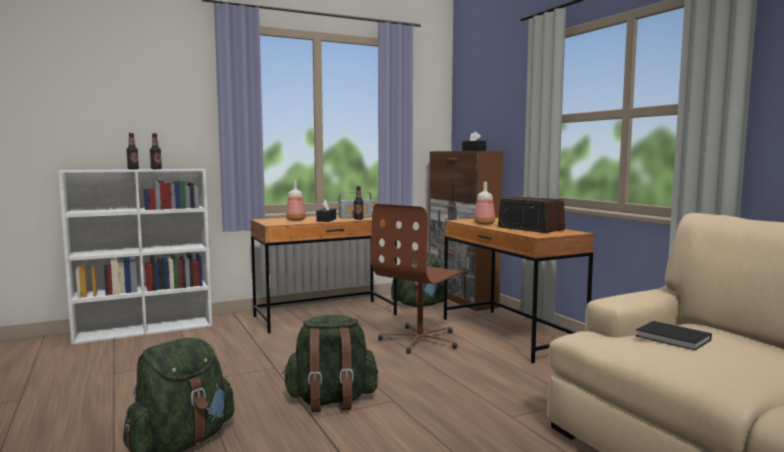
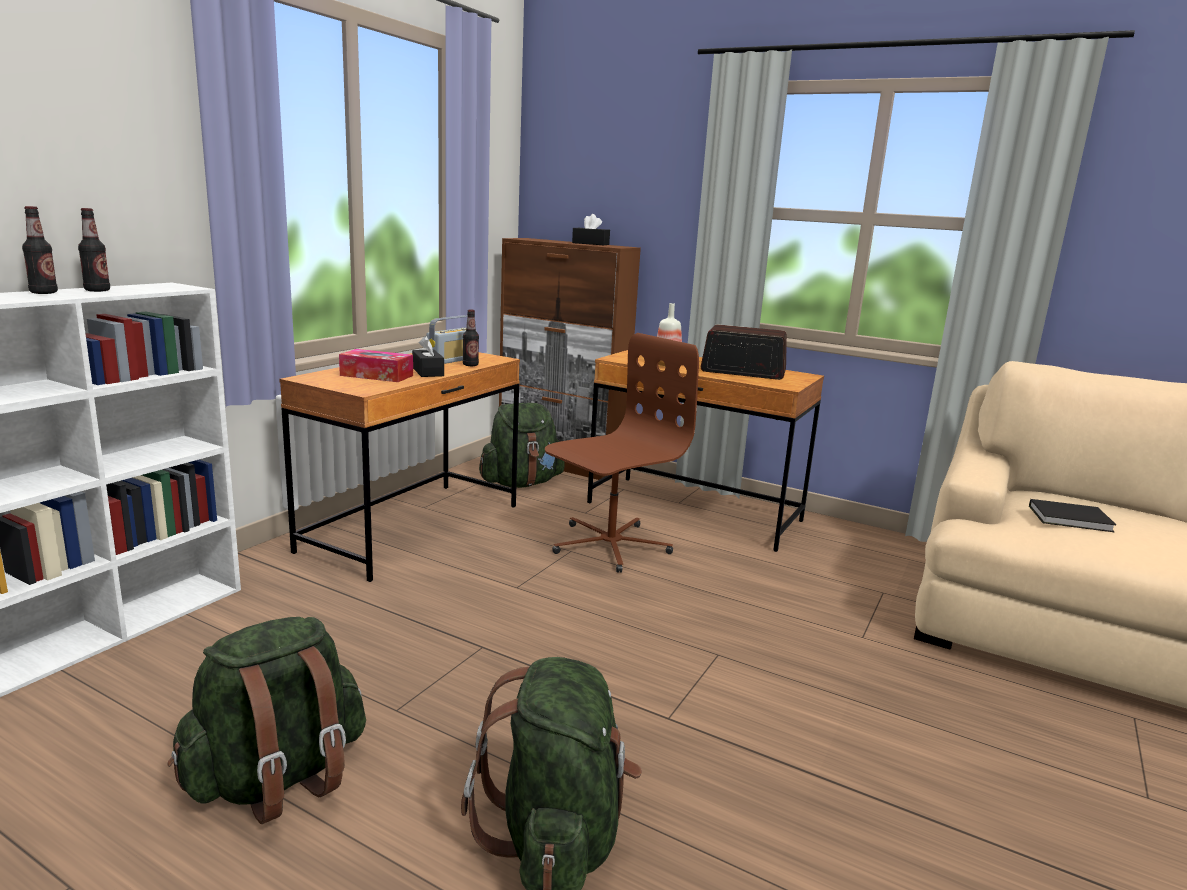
camera: 35 degrees left, 10 degrees up
green backpack [282,315,378,413] -> green backpack moved to [167,617,366,824]
bottle [286,180,306,221] -> tissue box [339,349,413,382]
brown office chair [371,204,465,354] -> brown office chair turned 135 degrees counterclockwise [545,333,699,573]

